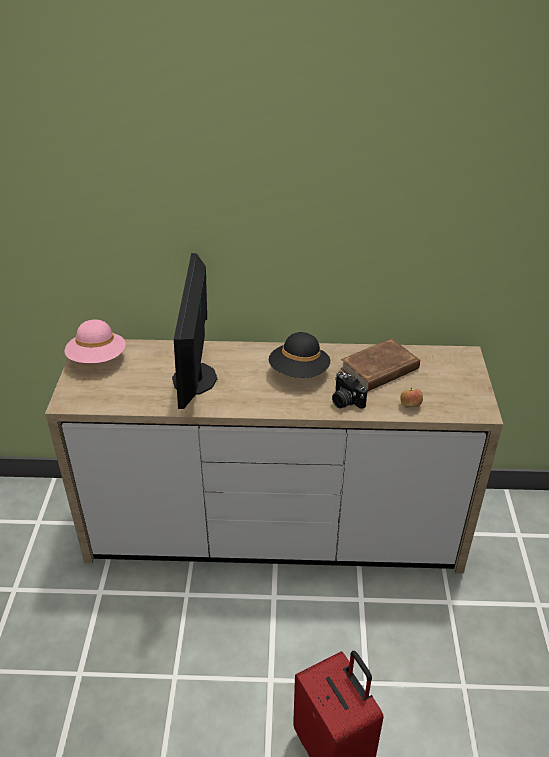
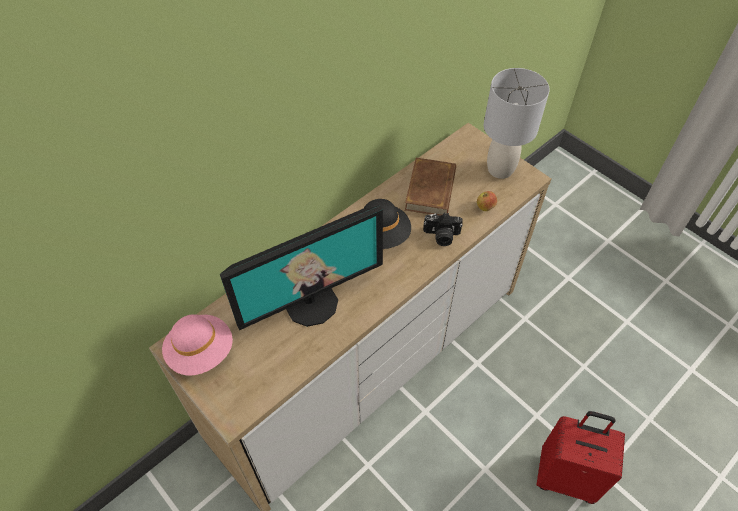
camera: 45 degrees left, 15 degrees up
monitor [172,253,217,409] -> monitor turned 75 degrees counterclockwise [220,206,383,330]
none -> grey table lamp [484,68,550,179]

